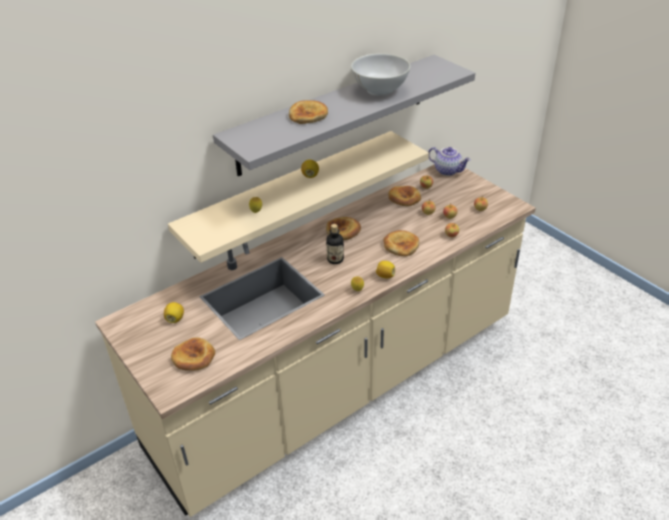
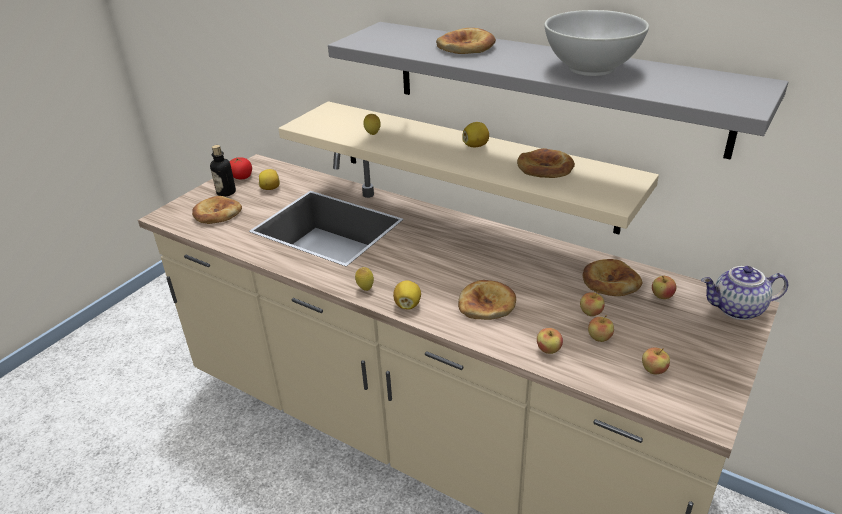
camera: 70 degrees right, 5 degrees down
bread [326,217,361,240] -> bread moved to [517,148,575,178]
bottle [326,224,344,264] -> bottle moved to [210,145,236,197]
teapot [428,147,471,176] -> teapot turned 75 degrees clockwise [701,266,788,320]
none -> tomato [229,157,252,179]

